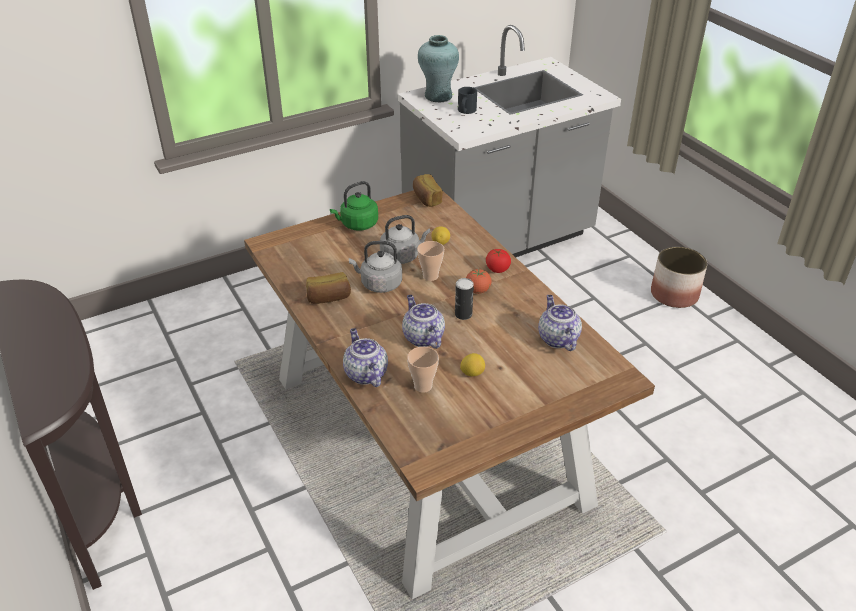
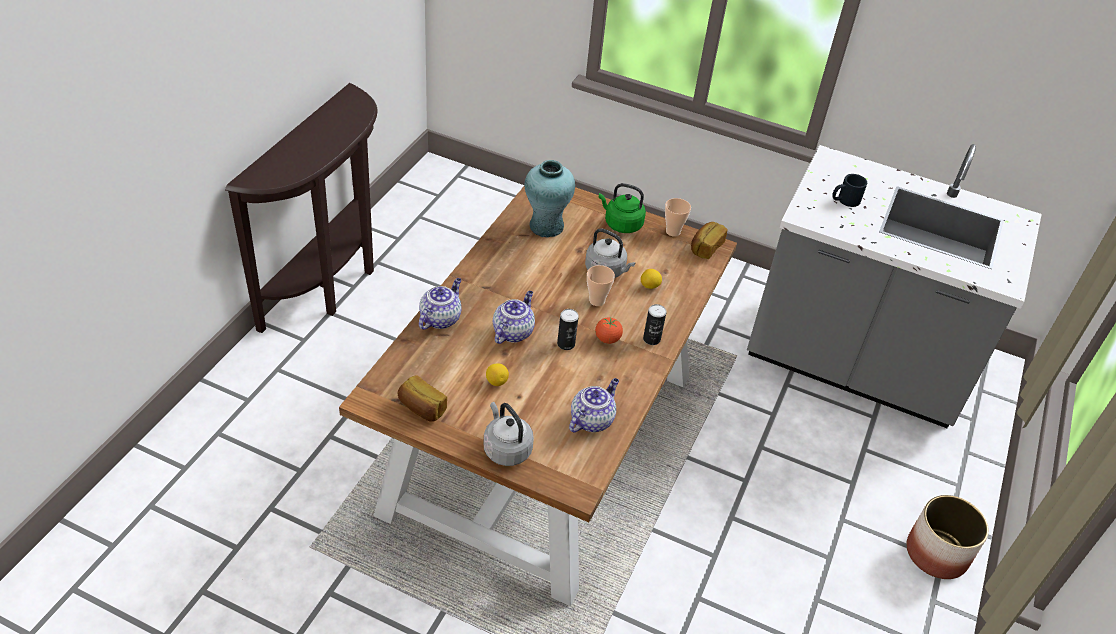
camera: 50 degrees right, 5 degrees up
bread [306,272,351,304] -> bread moved to [398,375,447,422]
grey kettle [349,241,402,293] -> grey kettle moved to [484,402,534,466]
cup [407,347,439,393] -> cup moved to [665,198,691,236]
turquoise vase [418,35,459,103] -> turquoise vase moved to [525,160,575,237]
tomato [486,249,511,273] -> can [643,304,666,345]

